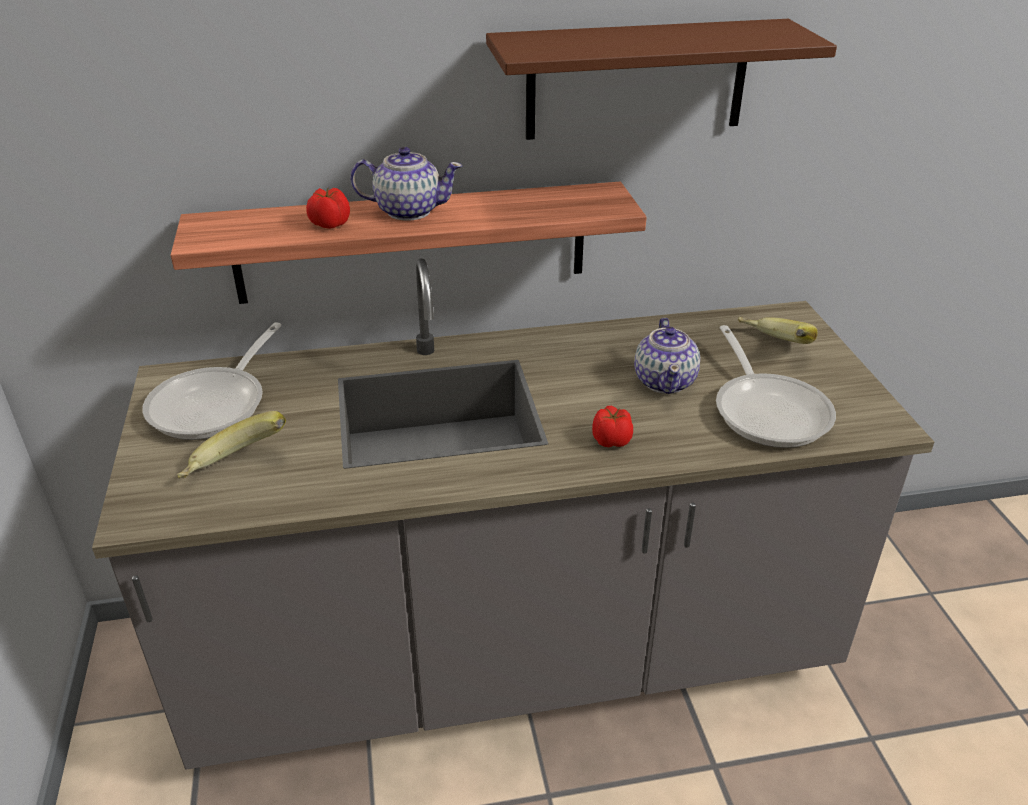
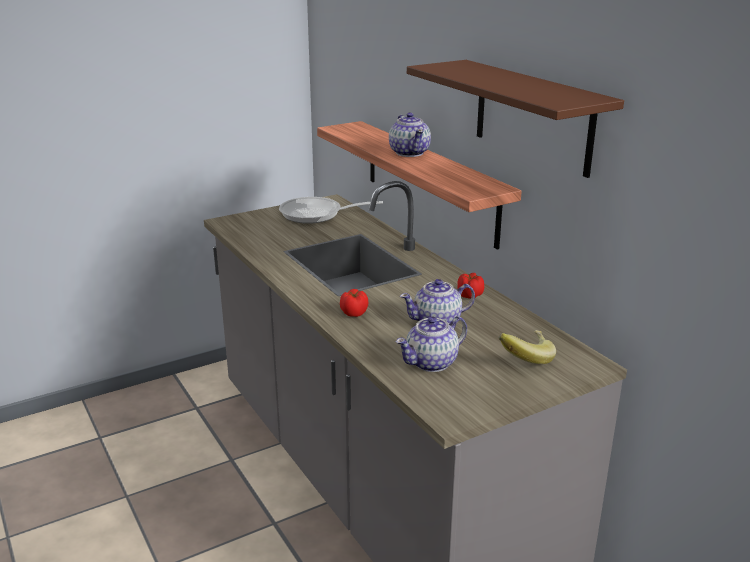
camera: 70 degrees right, 10 degrees down
banana [177,411,286,478] -> none
tomato [306,188,350,229] -> tomato moved to [457,273,484,299]
frying pan [716,325,836,448] -> teapot [396,316,467,372]

